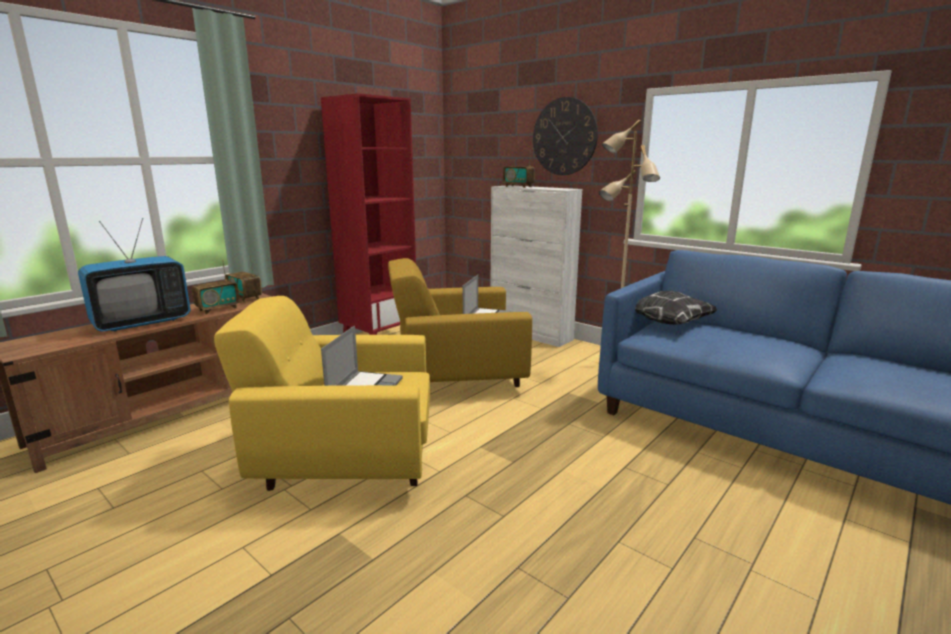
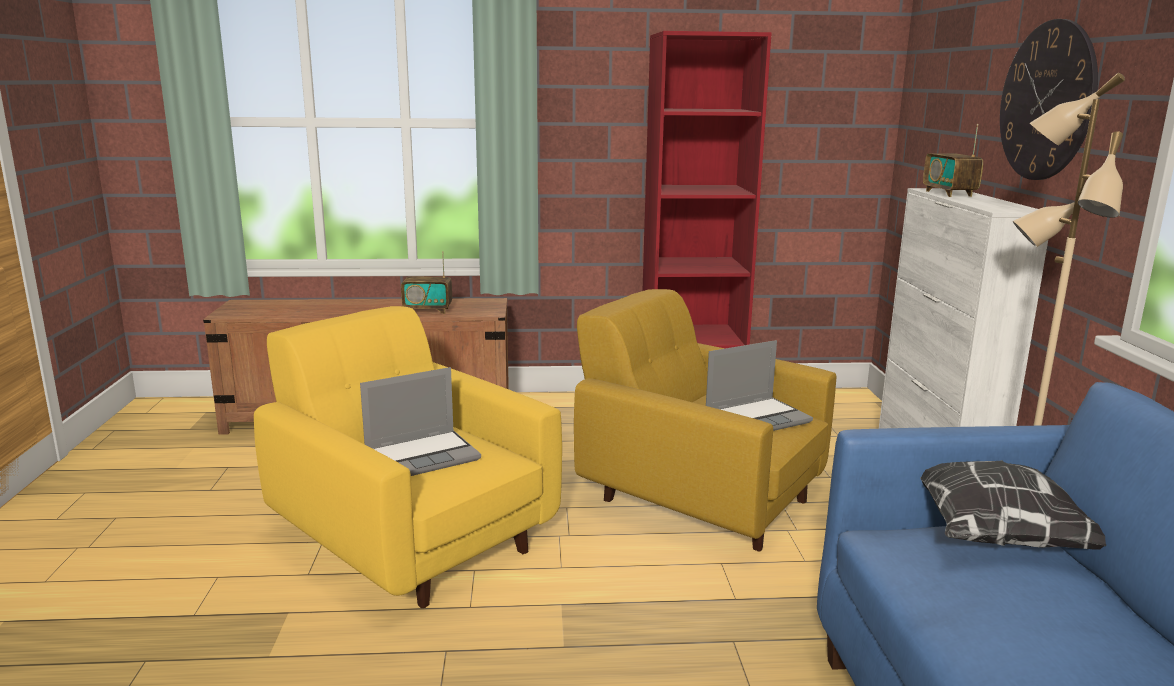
camera: 45 degrees right, 0 degrees up
television [78,218,191,332] -> none
radio [225,256,262,303] -> none

